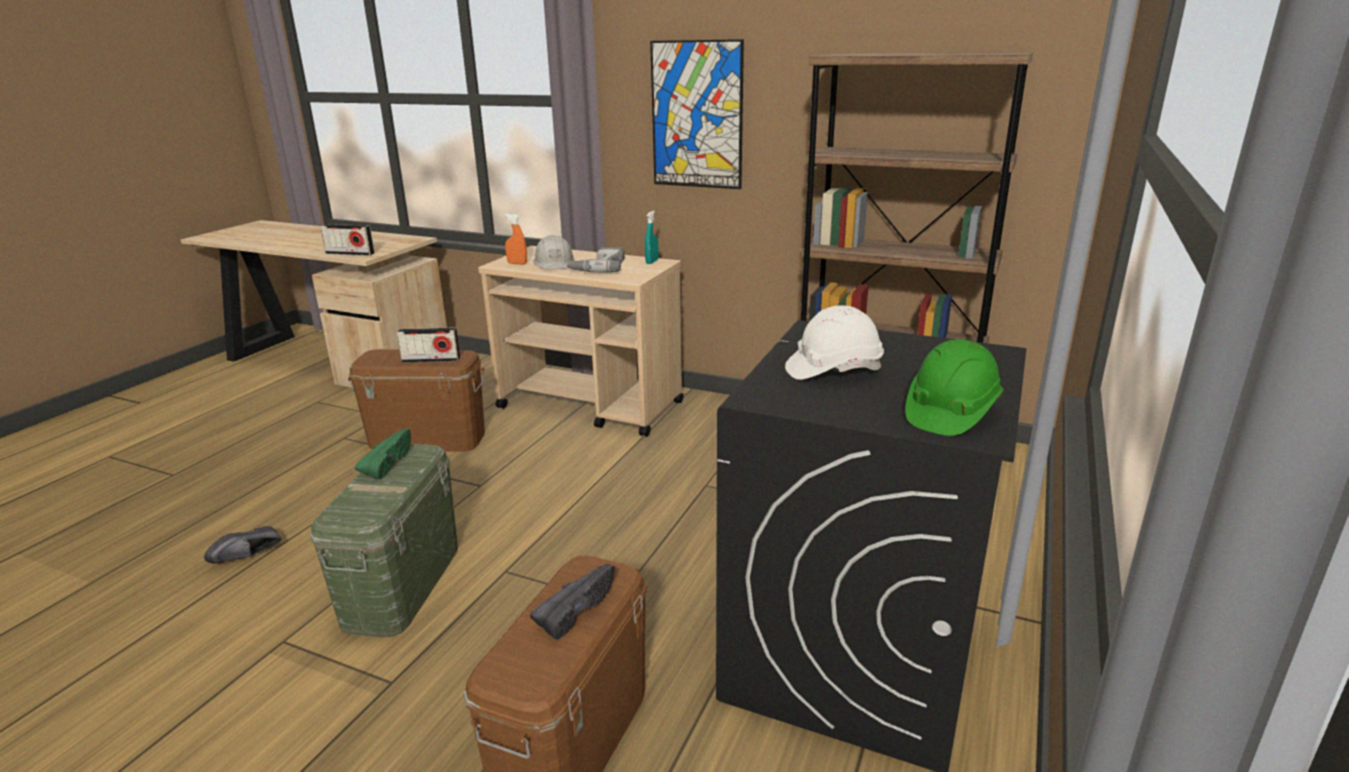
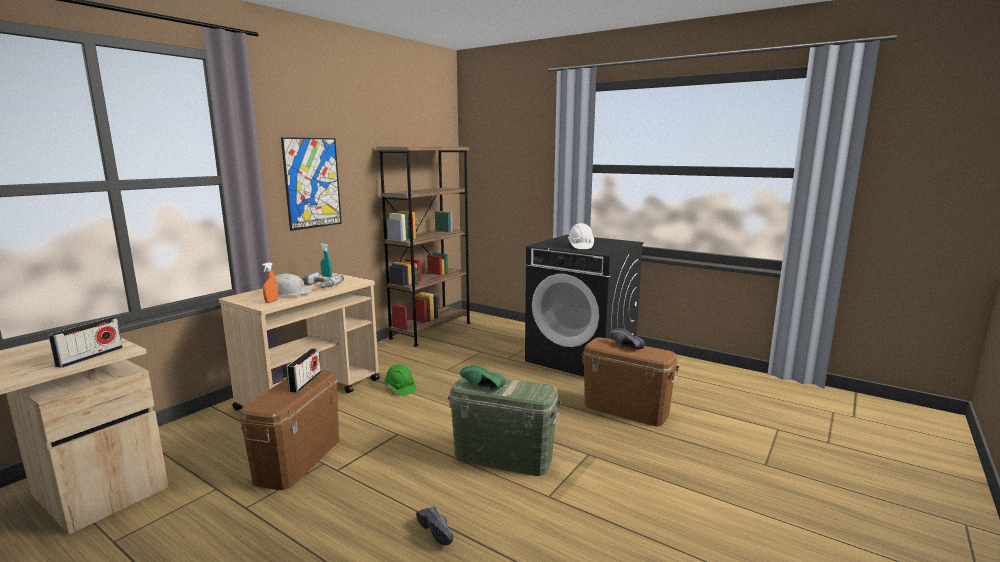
camera: 80 degrees left, 10 degrees down
green hard hat [905,339,1004,436] -> green hard hat moved to [385,364,416,396]

